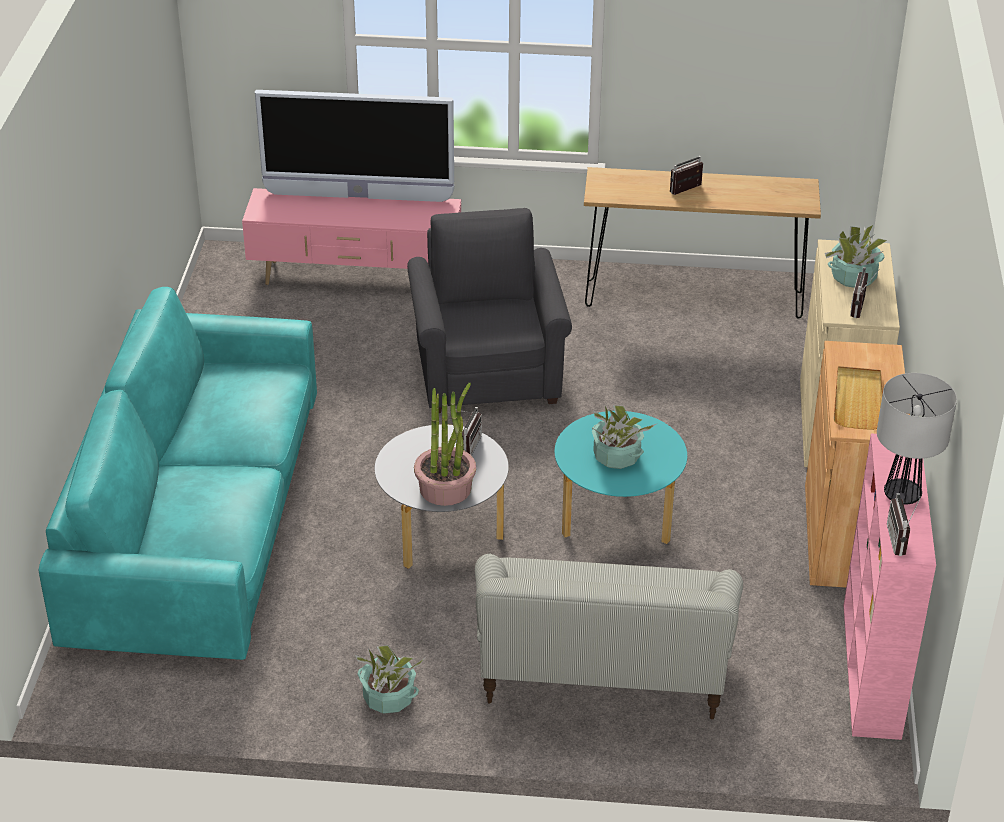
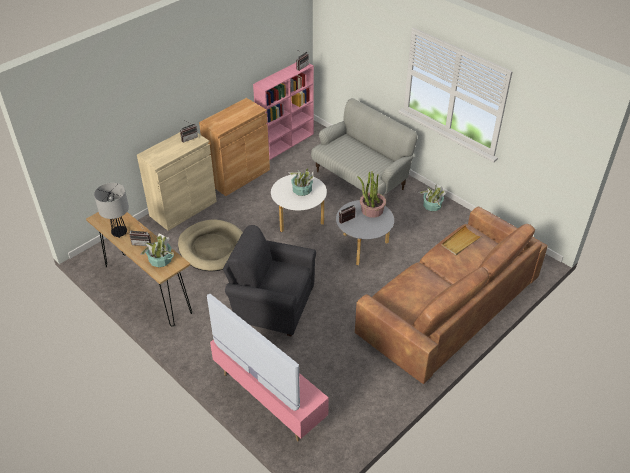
camera: 140 degrees left, 5 degrees up
turquoise sofa [39,287,317,660] -> brown sofa [355,207,548,384]
grey armchair [407,208,572,413] -> grey armchair turned 75 degrees clockwise [223,225,316,336]
turquoise coffee table [554,411,687,544] -> white coffee table [271,174,327,232]
potted plant [825,225,887,288] -> potted plant moved to [140,233,174,267]
beige tray [834,366,883,430] -> beige tray moved to [442,225,482,256]
table lamp [877,373,957,504] -> table lamp moved to [94,183,129,238]
none -> beige dog bed [178,219,243,271]

